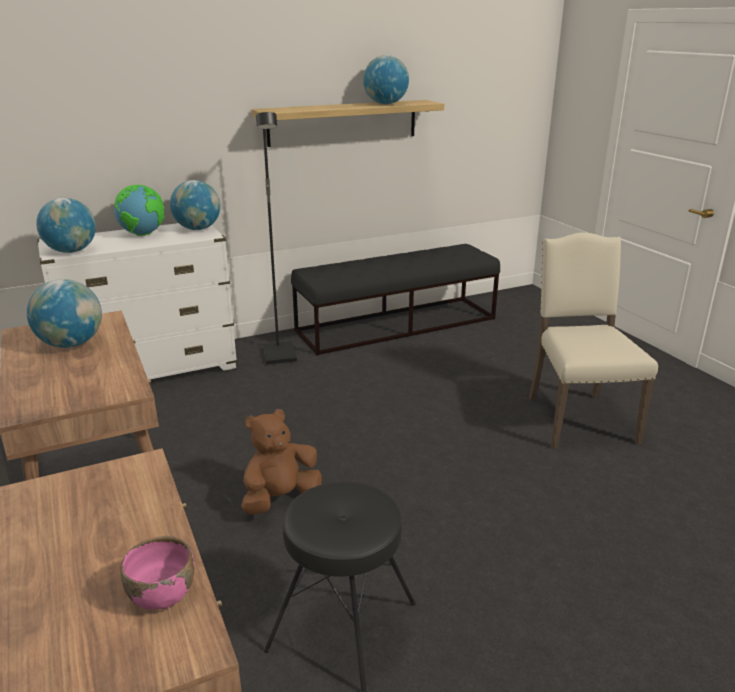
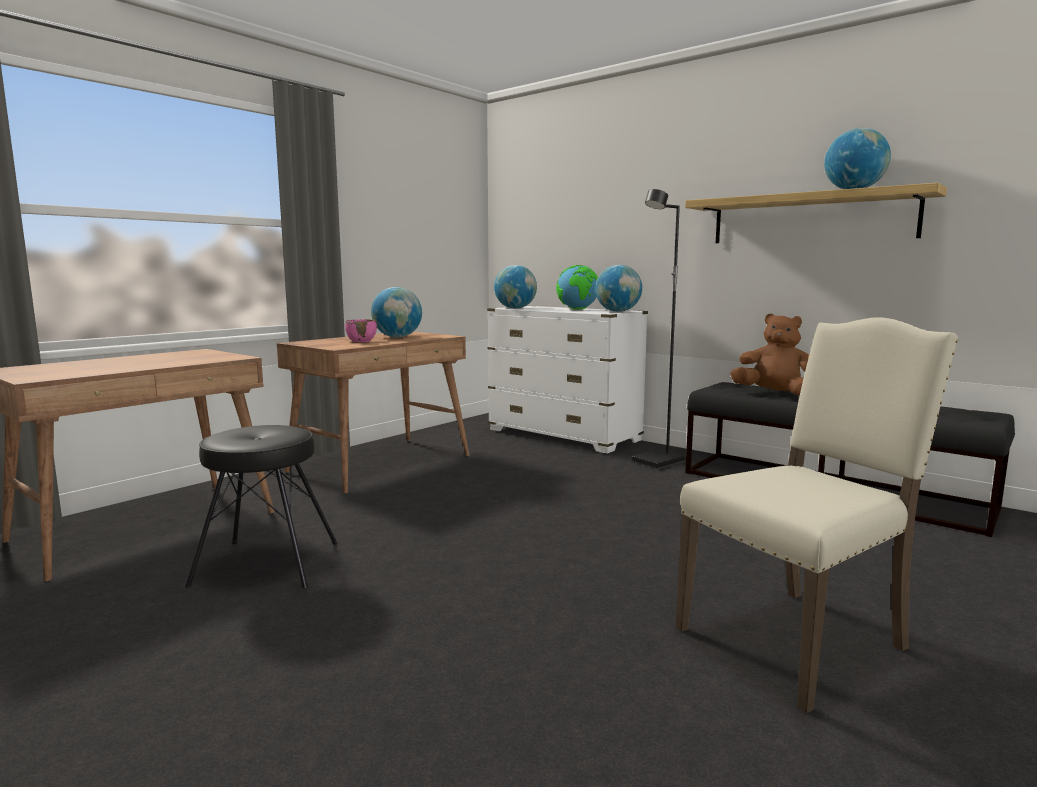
camera: 65 degrees right, 15 degrees down
pink bowl [120,536,194,610] -> pink bowl moved to [345,319,377,342]
brown plush toy [241,409,322,515] -> brown plush toy moved to [730,313,809,396]

